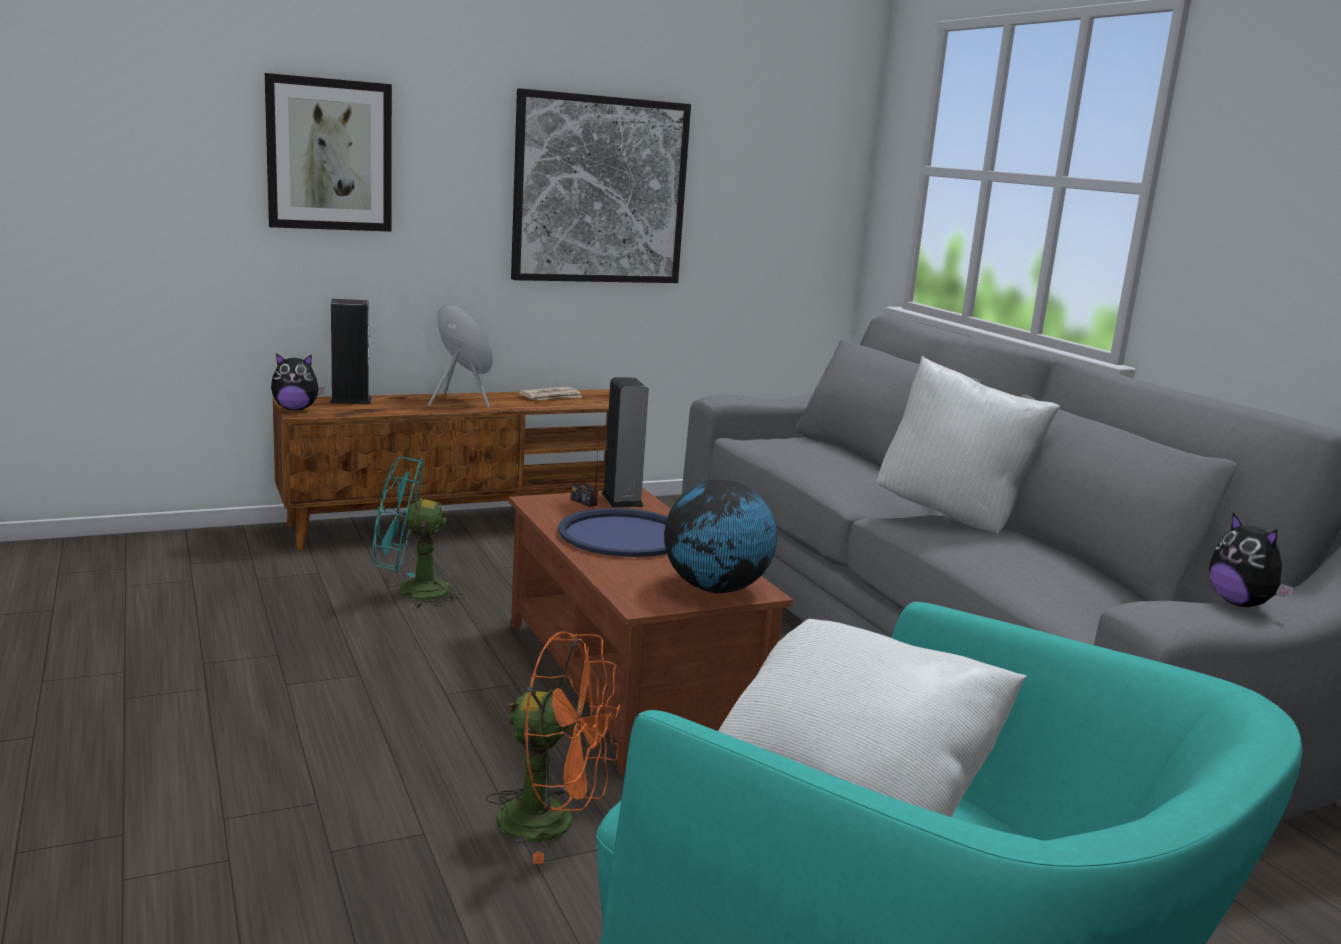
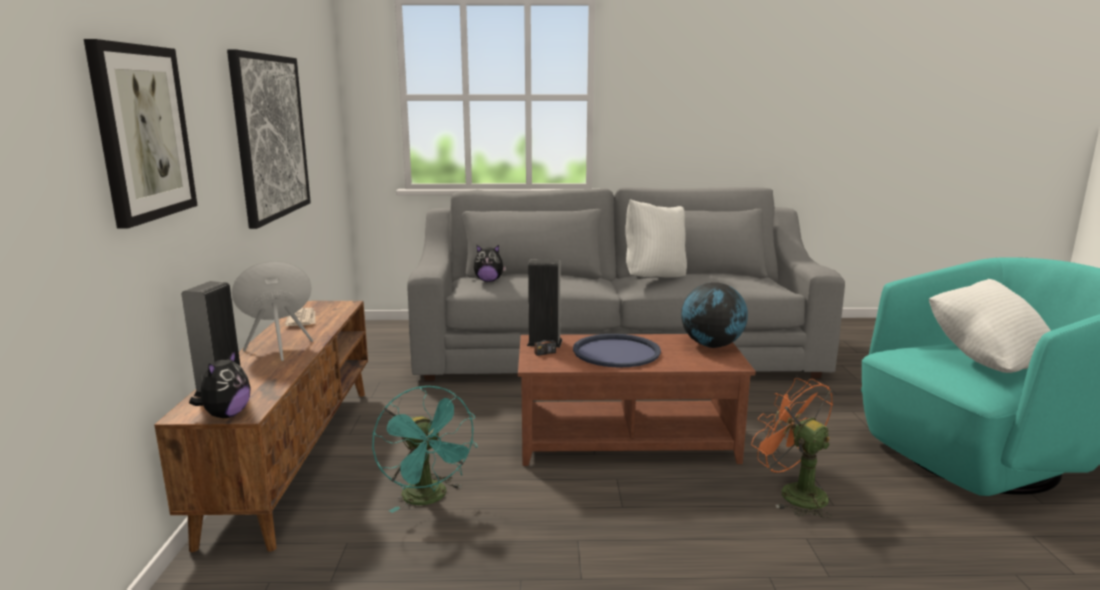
camera: 65 degrees left, 0 degrees up
turquoise fan [372,457,465,608] -> turquoise fan turned 45 degrees counterclockwise [372,386,478,513]
orange fan [486,631,621,864] -> orange fan turned 75 degrees counterclockwise [751,378,833,518]
plush toy [1209,513,1295,607] -> plush toy moved to [474,245,506,282]

